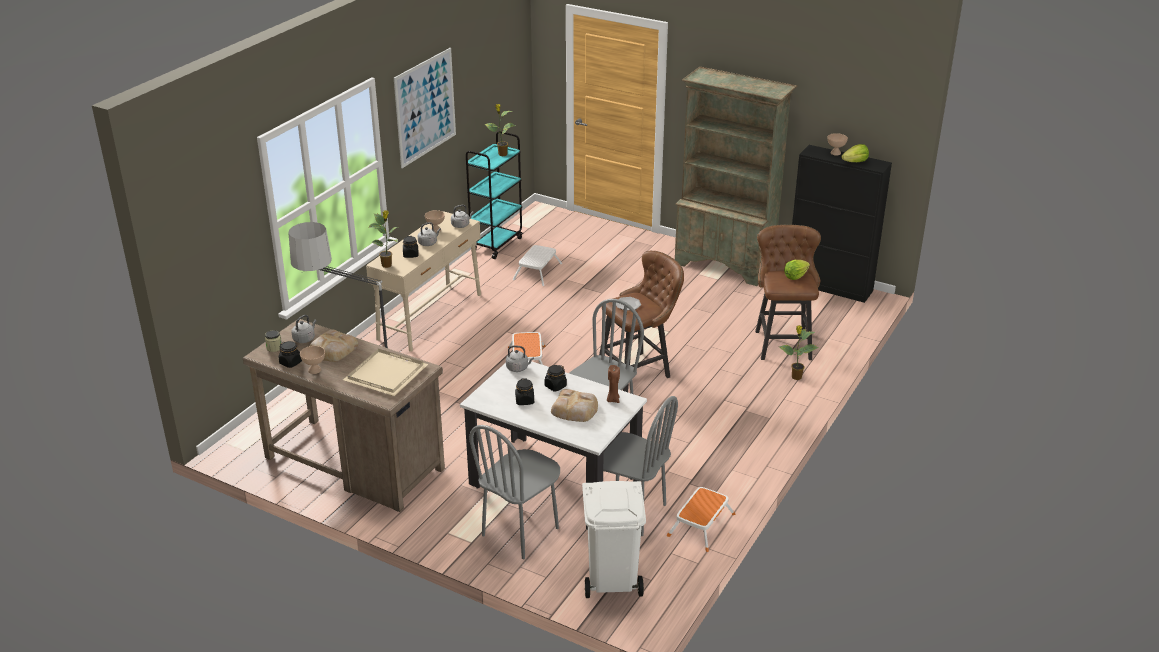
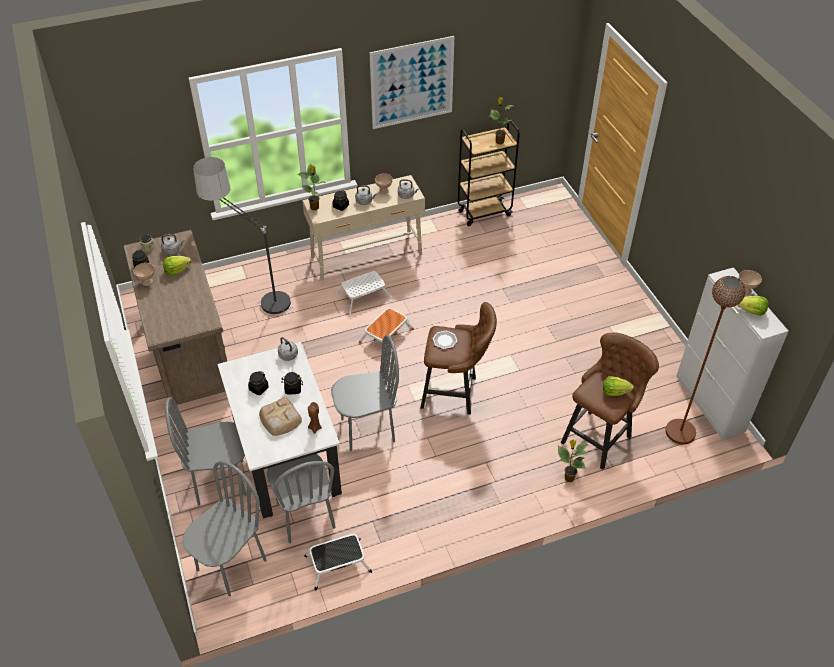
camera: 40 degrees right, 15 degrees up
bread [309,329,358,362] -> lettuce [163,256,191,276]
beige tray [343,349,428,396] -> none
turquoise cart [466,131,523,259] -> brown cart [458,119,519,226]
white step ladder [513,245,562,286] -> white step ladder moved to [336,271,392,314]
white trash can [582,481,646,598] -> grey chair [182,461,267,596]
orange step ladder [667,487,736,552] -> black step ladder [304,534,372,590]
green bookcase [675,67,797,286] -> none
black cabinet [792,145,892,303] -> white cabinet [676,267,789,440]
none -> brown floor lamp [665,276,745,445]

